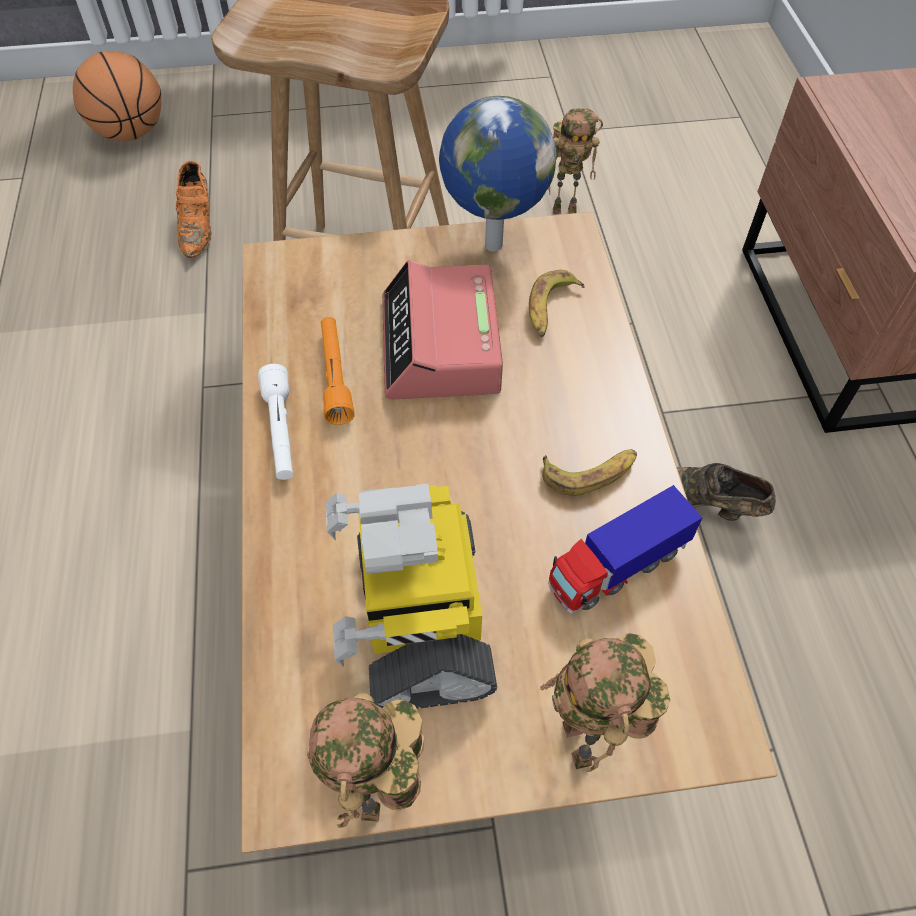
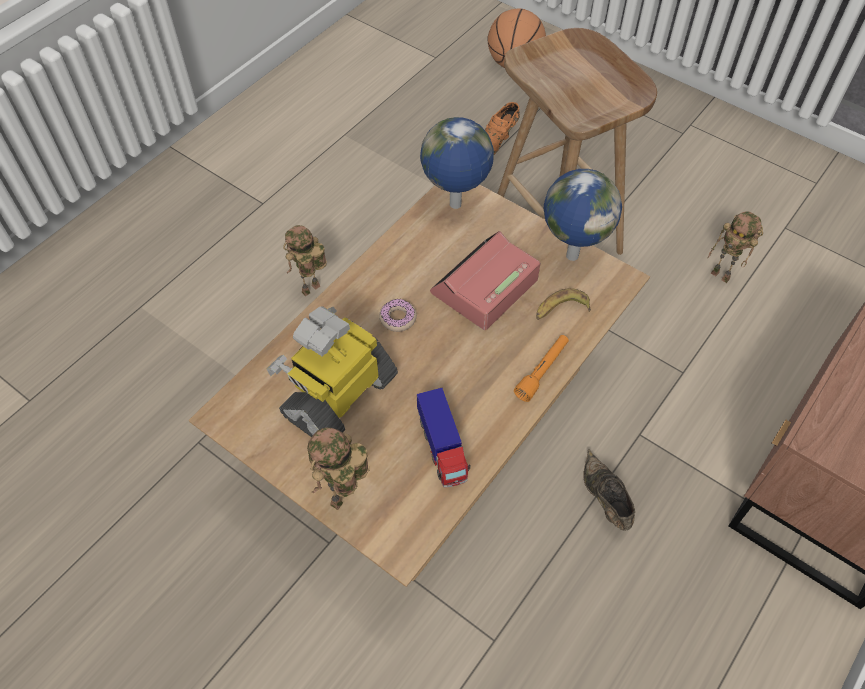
camera: 45 degrees right, 0 degrees up
white flashlight [258,364,293,480] -> none
toy robot [307,693,424,828] -> toy robot moved to [283,225,327,296]
orange flashlight [321,317,355,425] -> orange flashlight moved to [514,335,569,402]
banana [542,449,637,496] -> none
toy truck [548,485,703,614] -> toy truck turned 120 degrees counterclockwise [417,388,471,488]
none -> donut [379,298,417,332]
none -> globe [420,117,494,209]

